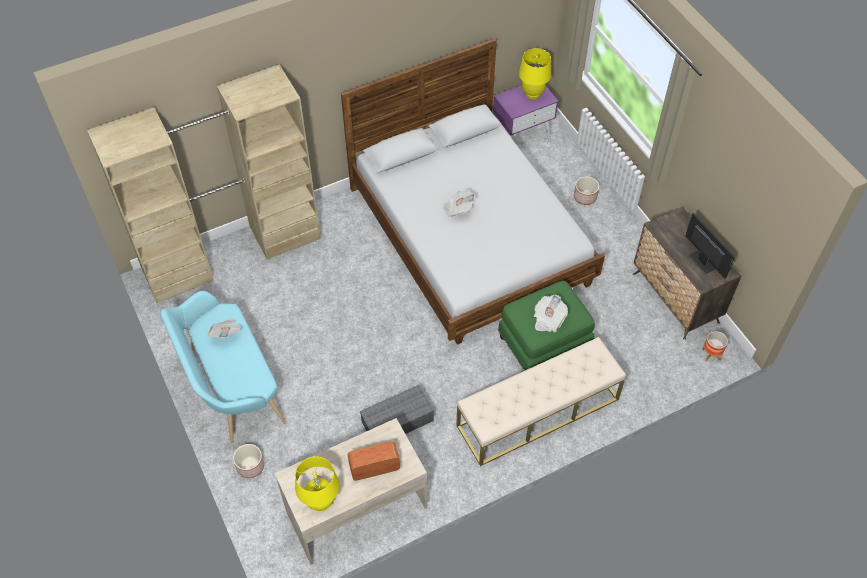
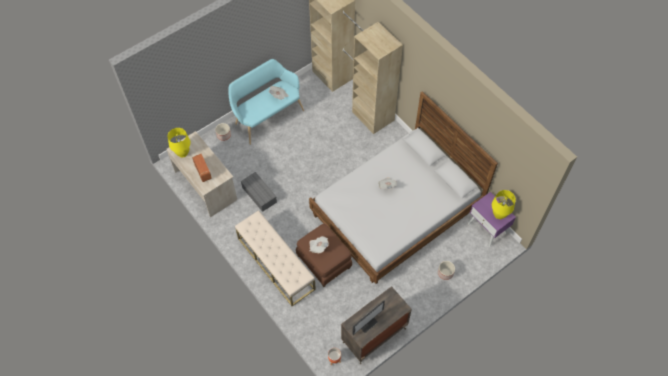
camera: 80 degrees right, 5 degrees up
green ottoman [498,281,595,371] -> brown ottoman [296,224,352,287]

